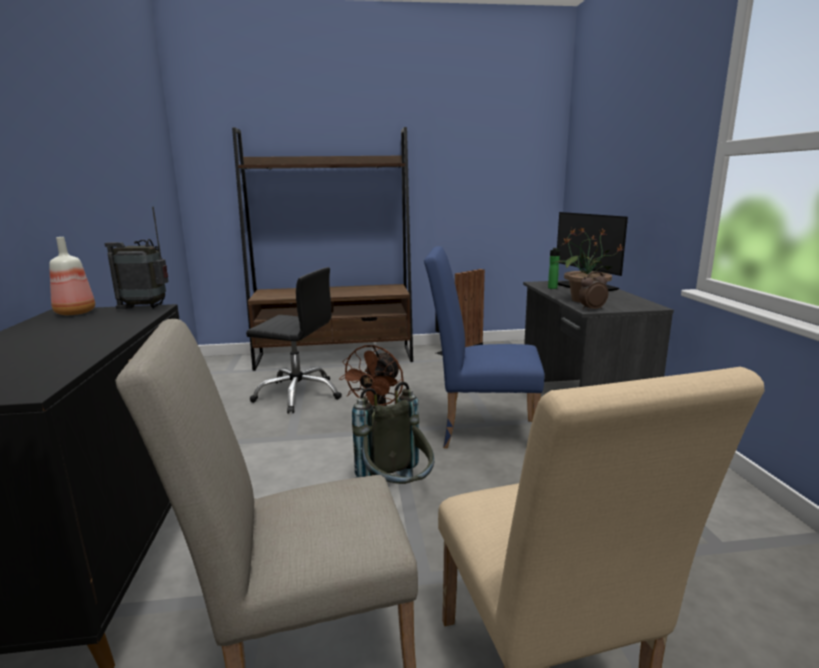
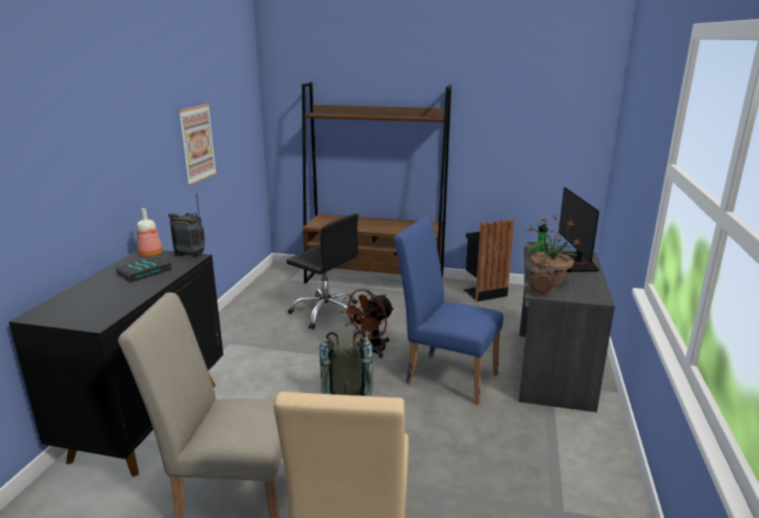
camera: 20 degrees right, 5 degrees up
none -> book [114,255,172,283]
none -> picture [178,104,217,185]

